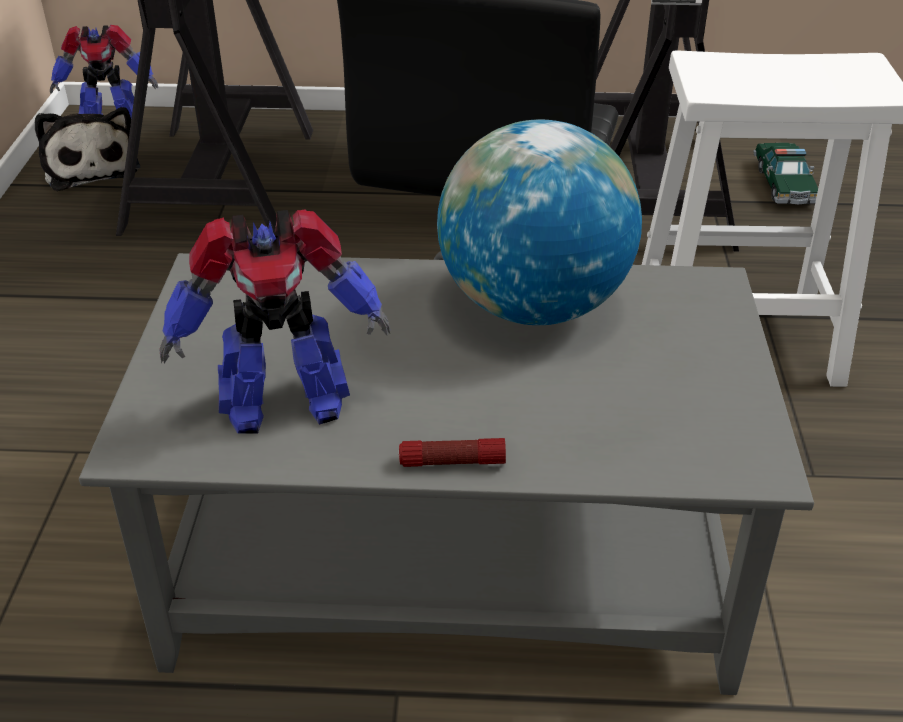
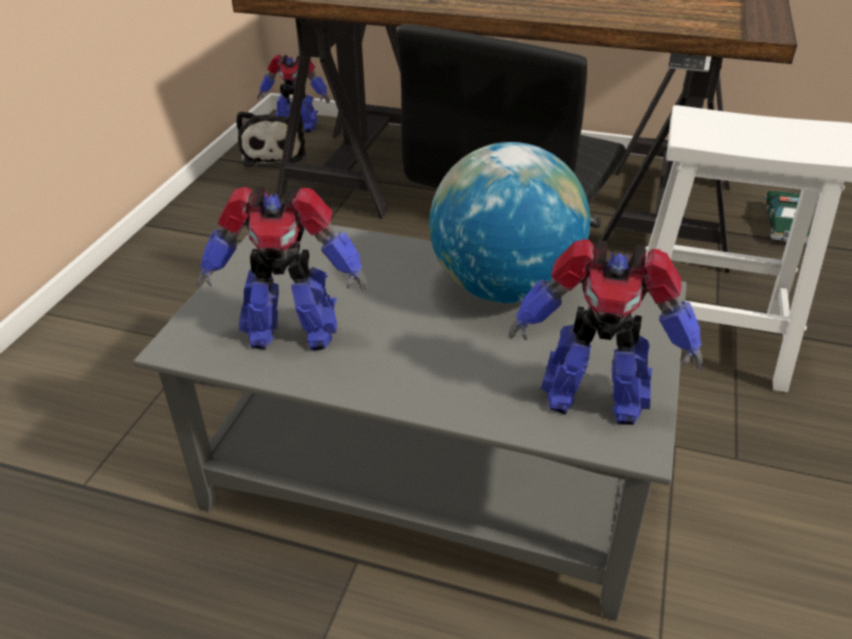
camera: 15 degrees right, 0 degrees up
flashlight [399,438,506,467] -> none
none -> toy robot [508,239,703,425]

